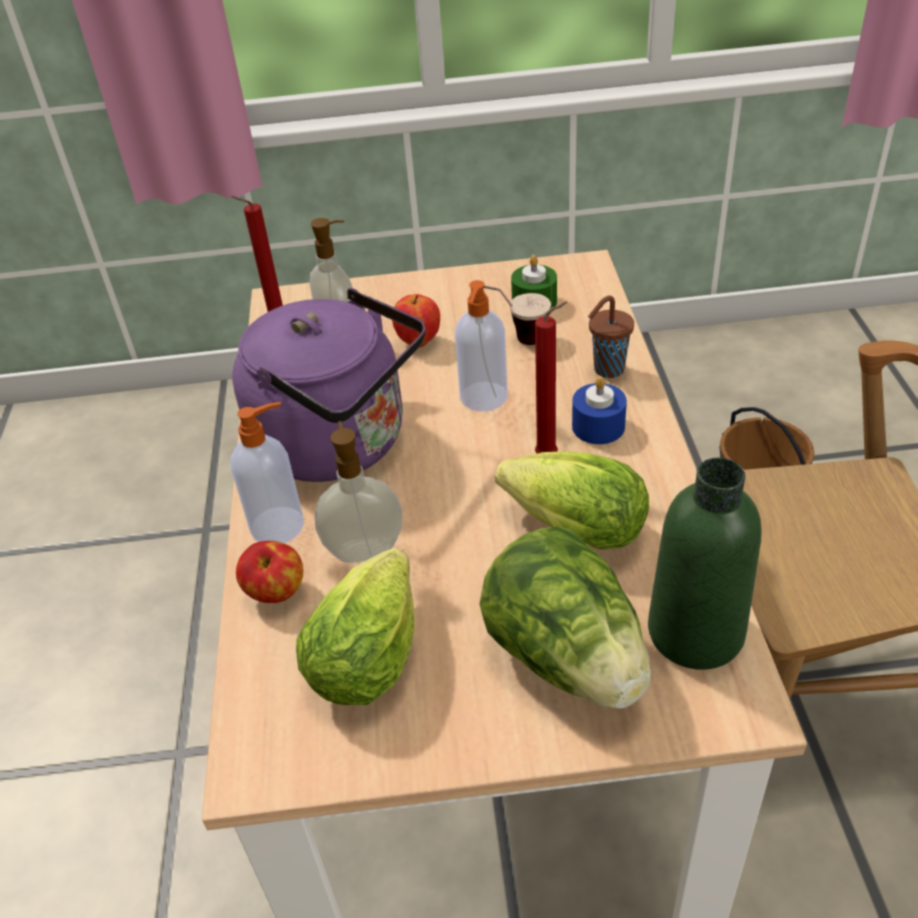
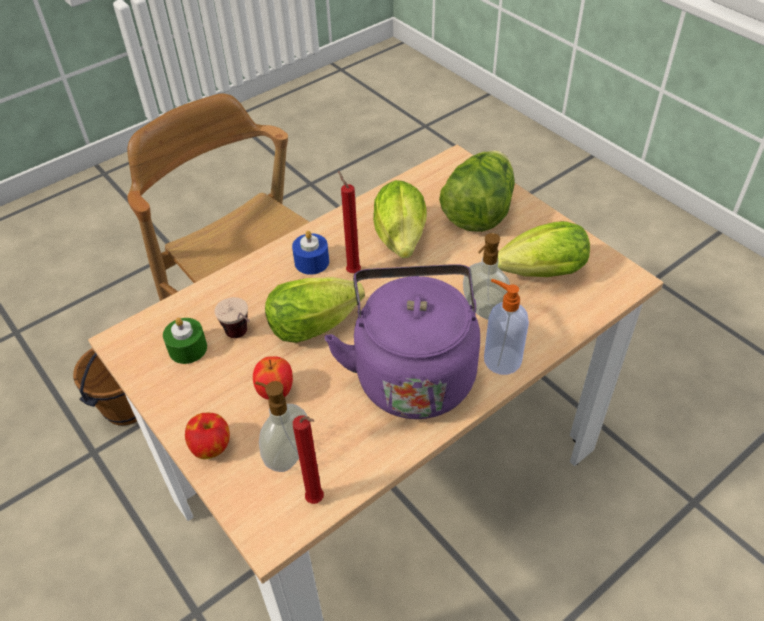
camera: 125 degrees left, 5 degrees up
apple [236,541,303,603] -> apple moved to [185,413,230,459]
soap dispenser [455,280,508,412] -> lettuce [265,277,365,343]
brown cup [588,295,634,378] -> none
green bottle [648,458,762,670] -> none

